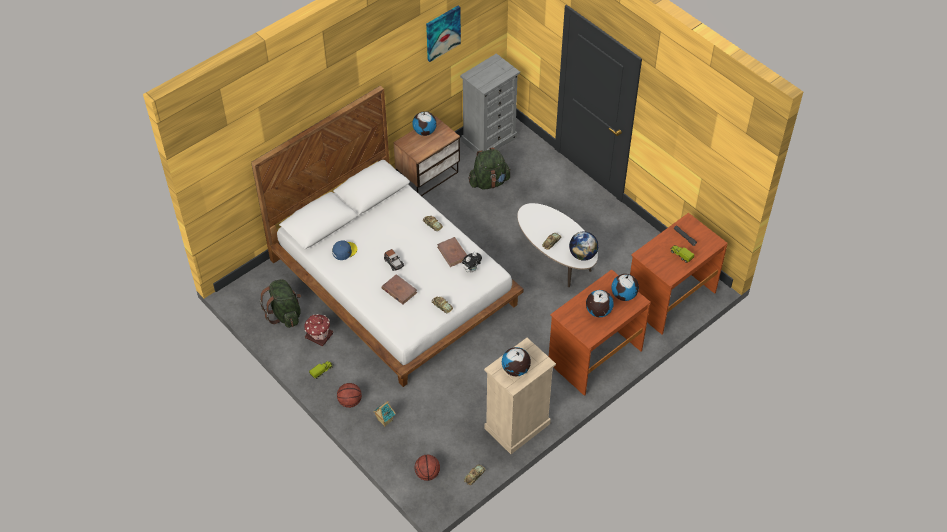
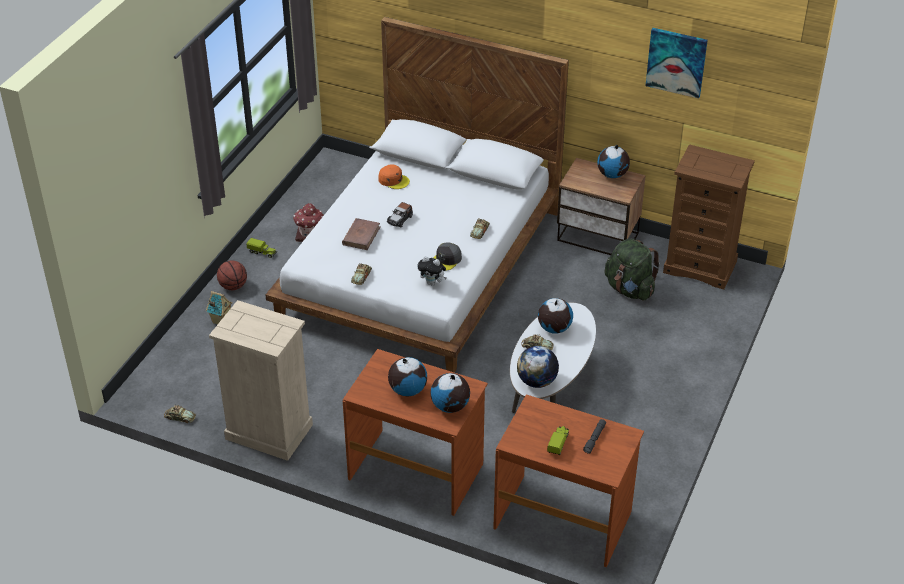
camera: 65 degrees right, 10 degrees down
green backpack [260,279,301,328] -> none
blue cap [332,240,357,260] -> orange cap [378,164,410,189]
basketball [415,455,440,481] -> none
brown book [437,237,467,267] -> grey cap [433,242,462,271]
grey dresser [460,53,520,154] -> brown dresser [663,144,755,289]
globe [502,347,531,376] -> globe moved to [538,298,573,334]

